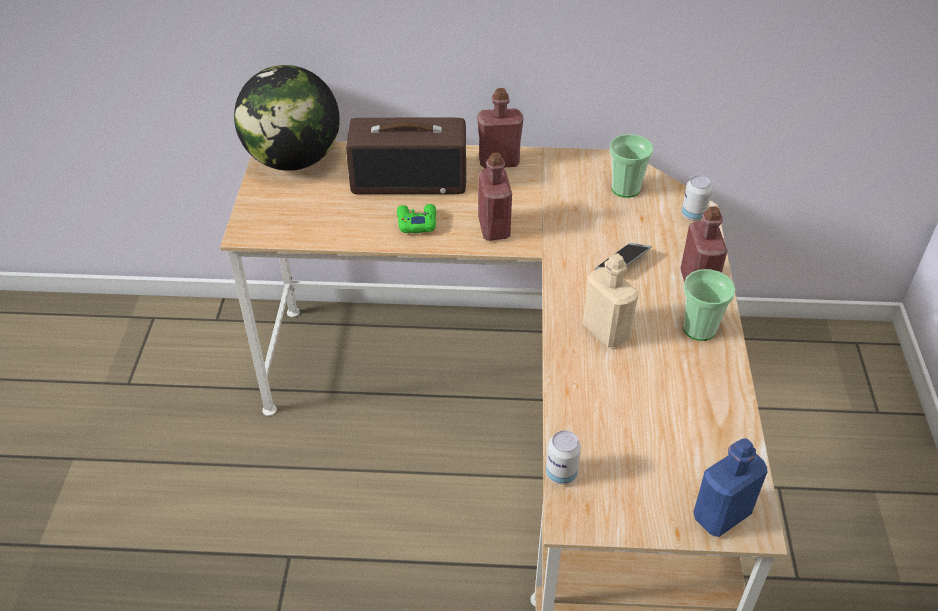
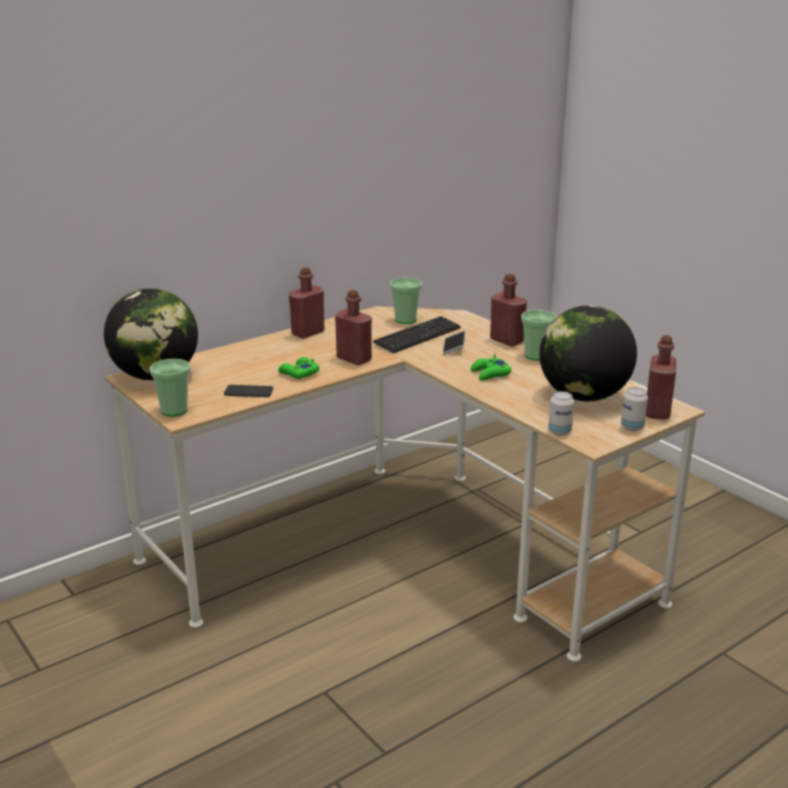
camera: 40 degrees left, 20 degrees down
radio [346,118,466,194] -> none
beige bottle [583,253,639,347] -> green game controller [471,355,512,381]
can [682,175,712,221] -> can moved to [621,387,648,431]
blue bottle [694,438,767,537] -> red bottle [646,335,676,420]
none -> cup [150,359,191,416]
none -> phone [224,385,273,397]
none -> keyboard [373,316,461,353]
none -> globe [539,306,637,401]

